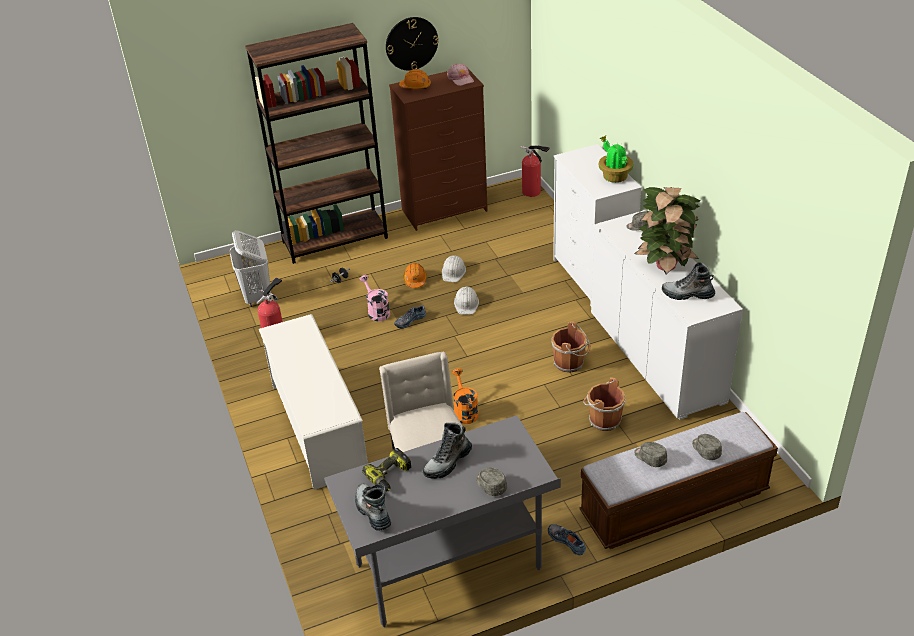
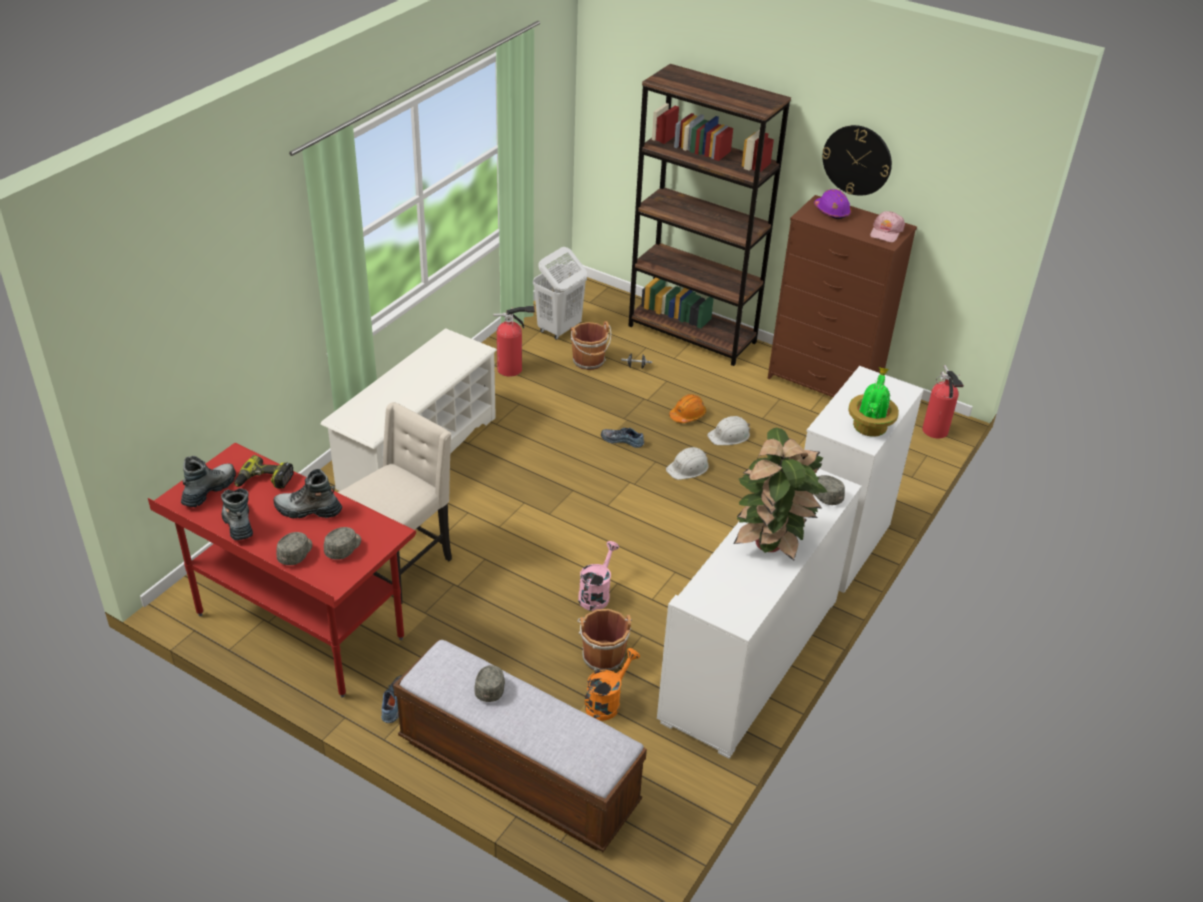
camera: 50 degrees right, 0 degrees up
grey desk [324,415,561,627] -> red desk [148,443,416,697]
pink watering can [359,275,390,322] -> pink watering can moved to [578,541,619,611]
orange hard hat [399,69,431,89] -> purple hard hat [814,189,851,219]
orange watering can [452,368,479,424] -> orange watering can moved to [585,648,640,721]
brown bucket [551,321,591,373] -> brown bucket moved to [571,321,611,370]
boot [662,262,715,300] -> boot moved to [221,488,253,540]
grey cap [692,434,722,460] -> grey cap moved to [324,527,361,560]

